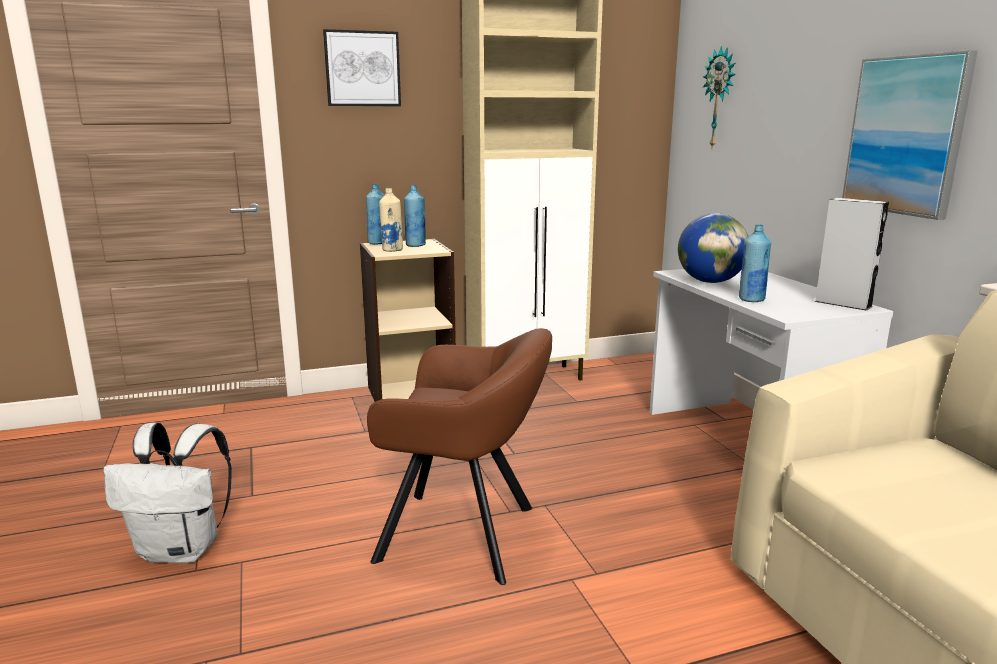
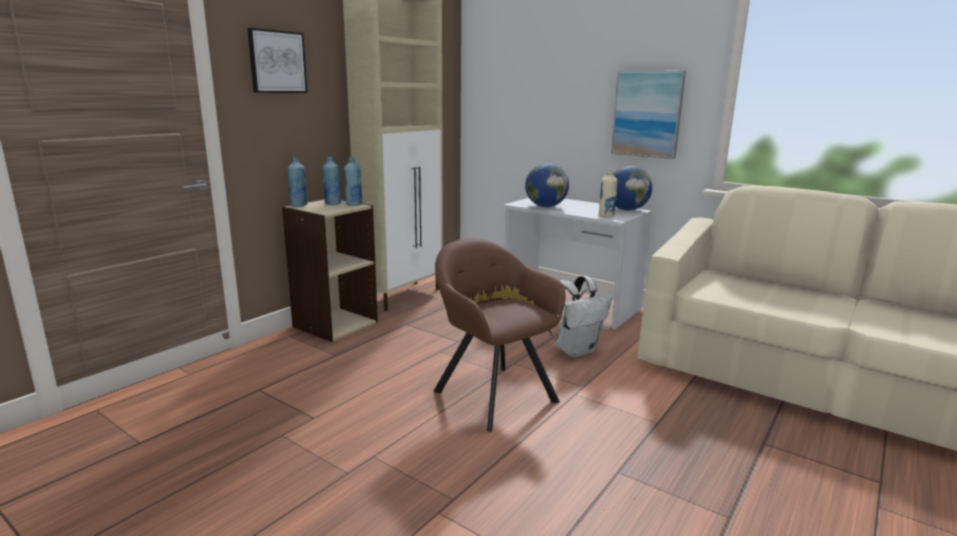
camera: 35 degrees left, 0 degrees up
white backpack [103,423,232,563] -> white backpack moved to [548,276,612,358]
brown armchair [367,328,552,585] -> brown armchair turned 105 degrees counterclockwise [433,238,566,432]
beige bottle [379,188,403,252] -> beige bottle moved to [599,170,617,217]
wall clock [703,46,736,148] -> none
blue bottle [739,225,771,302] -> blue bottle moved to [344,157,362,206]
grey speaker [814,198,889,311] -> globe [613,166,652,210]

